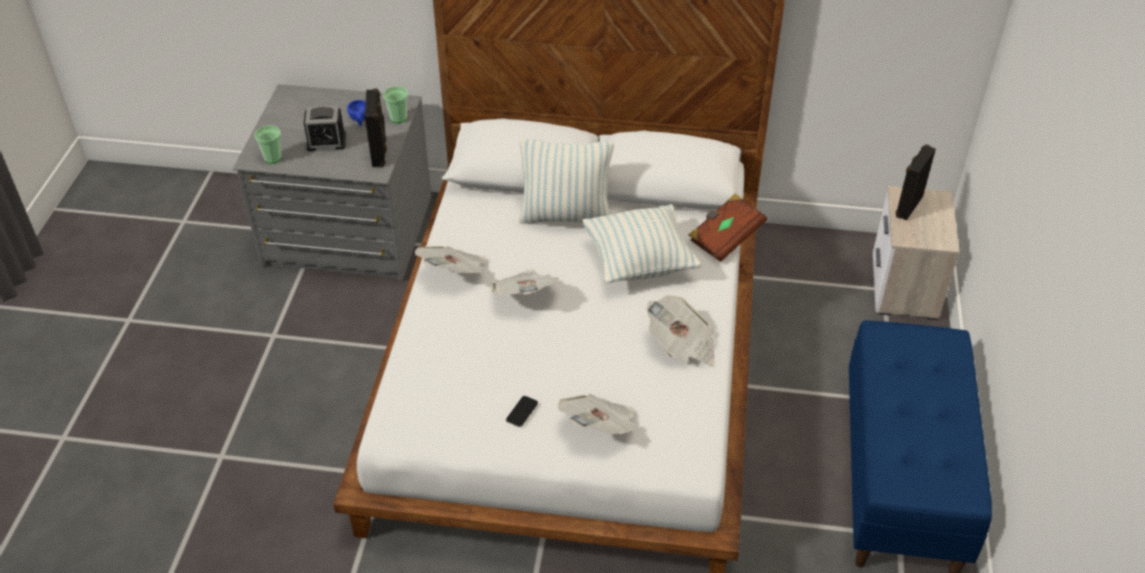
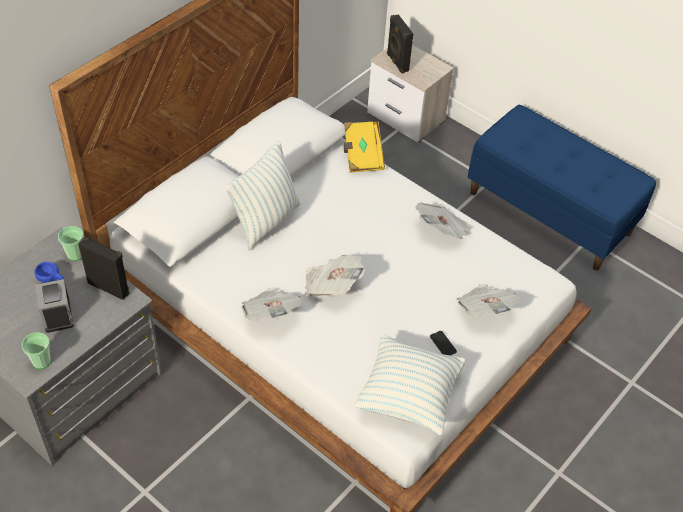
camera: 60 degrees left, 5 degrees up
alarm clock [304,105,346,151] -> alarm clock turned 135 degrees clockwise [35,279,74,333]
pillow [583,204,701,284] -> pillow moved to [354,334,466,435]
brown book [689,194,767,262] -> yellow book [344,121,385,173]

